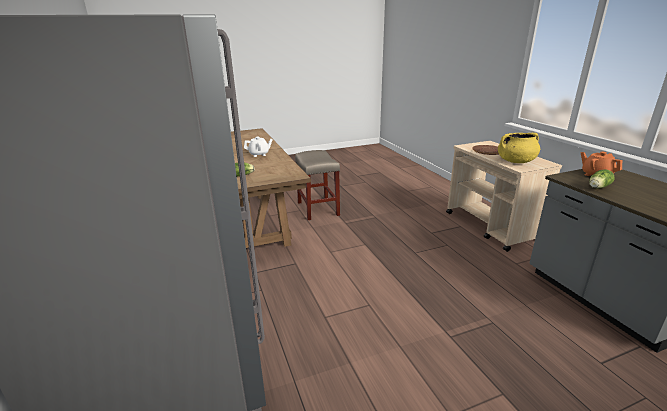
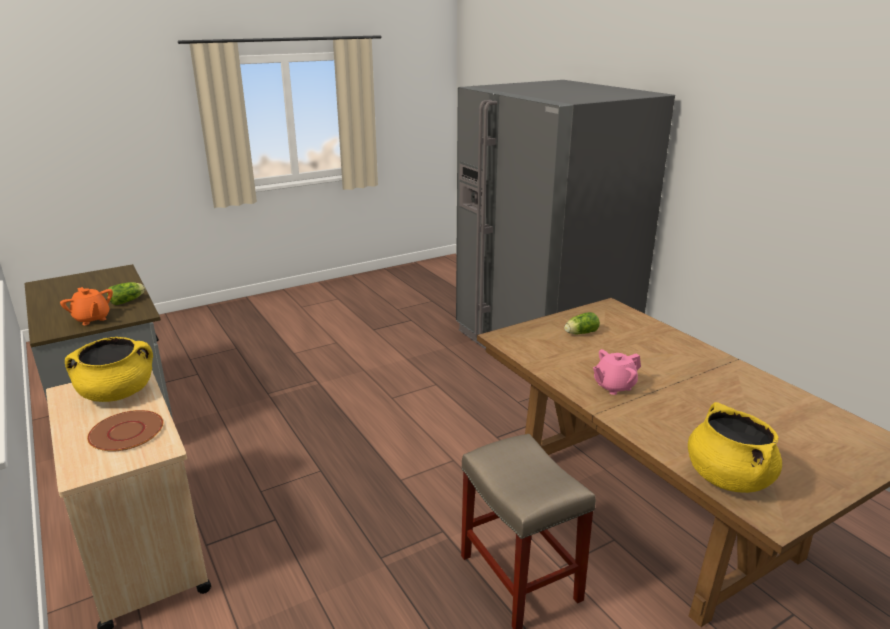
camera: 170 degrees right, 0 degrees up
white teapot [244,137,273,157] -> pink teapot [593,349,641,395]
none -> yellow cooking pot [688,402,782,493]

